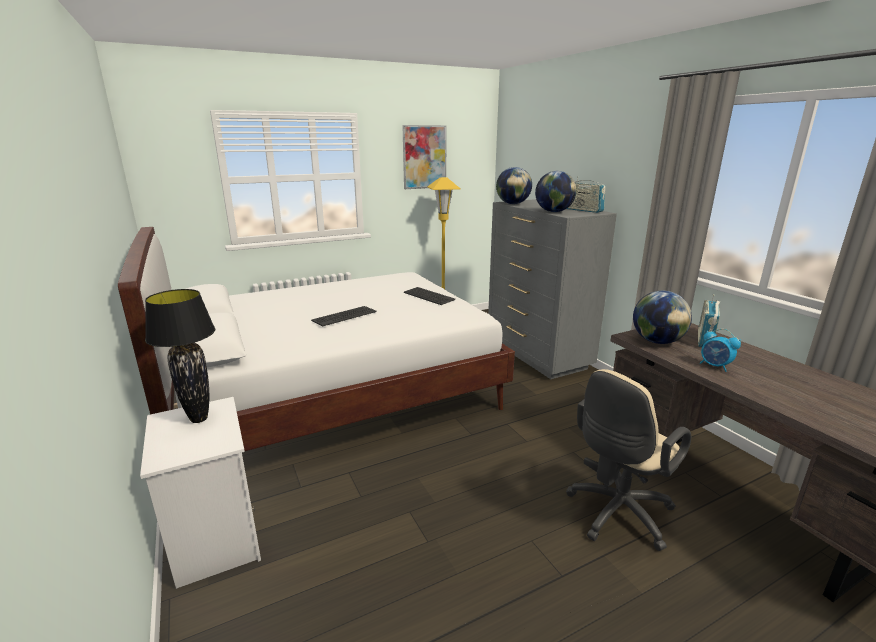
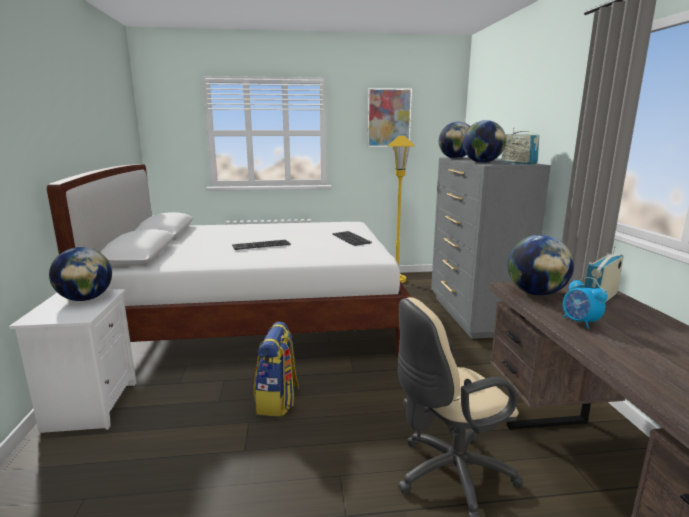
camera: 20 degrees right, 5 degrees down
black table lamp [145,289,215,423] -> globe [49,247,112,301]
none -> backpack [254,322,299,416]

